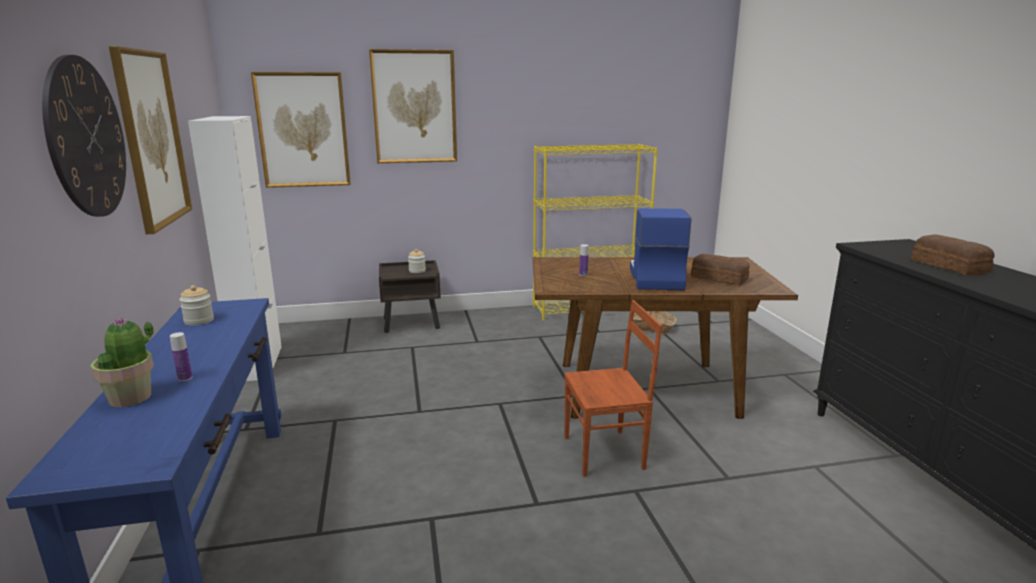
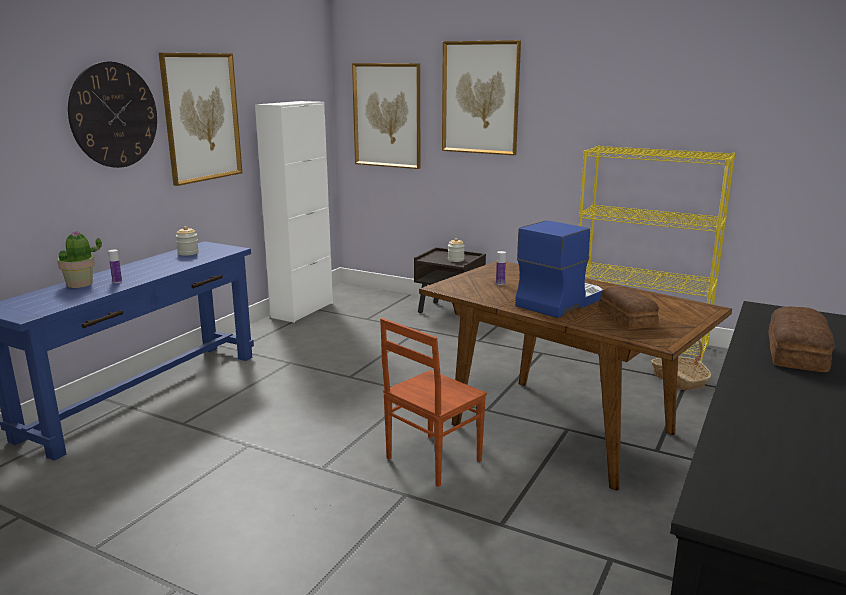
camera: 40 degrees right, 0 degrees up
brown chair [564,300,662,477] -> brown chair turned 105 degrees clockwise [380,318,487,487]

